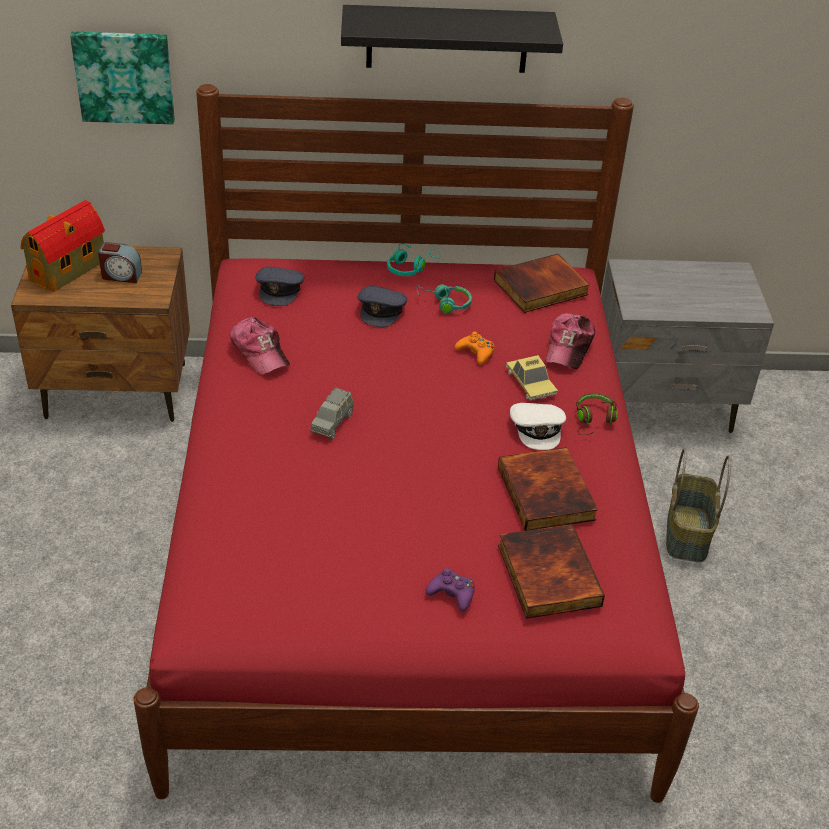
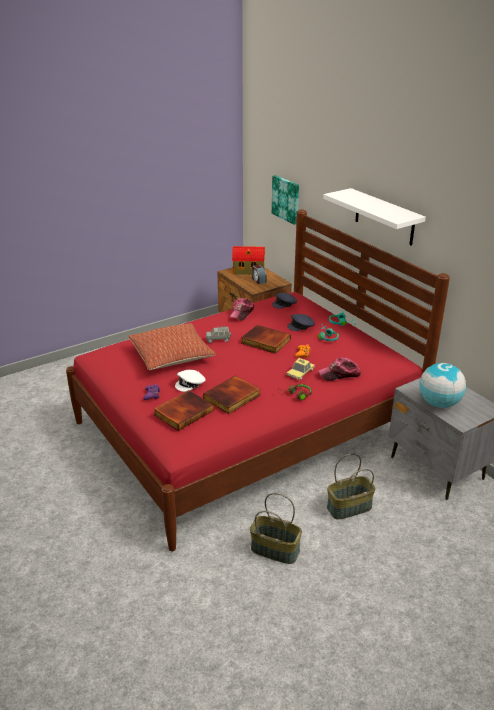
camera: 60 degrees right, 10 degrees down
black shelf [341,5,563,73] -> white shelf [323,188,426,246]
book [494,254,590,313] -> book moved to [241,325,291,354]
white cap [510,403,566,450] -> white cap moved to [175,370,206,392]
none -> pillow [128,323,216,370]
none -> basket [250,493,302,564]
none -> globe [419,363,466,408]

